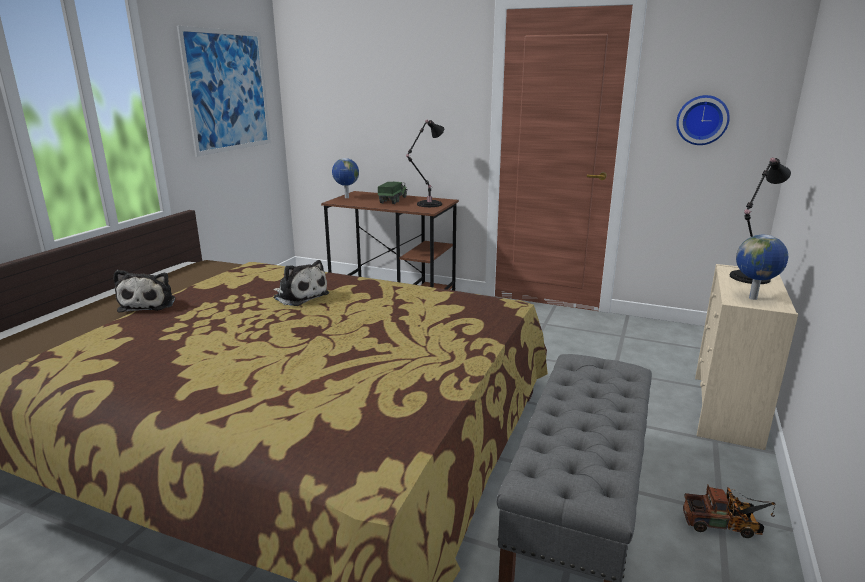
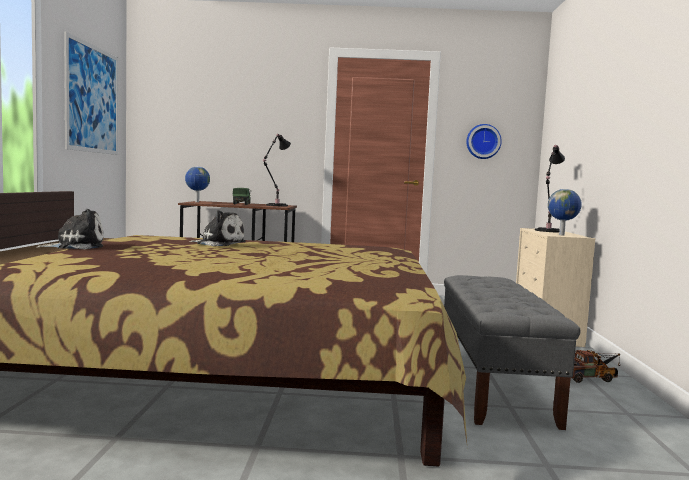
camera: 20 degrees left, 15 degrees down
plush toy [113,270,175,313] -> plush toy turned 90 degrees counterclockwise [36,209,104,249]

